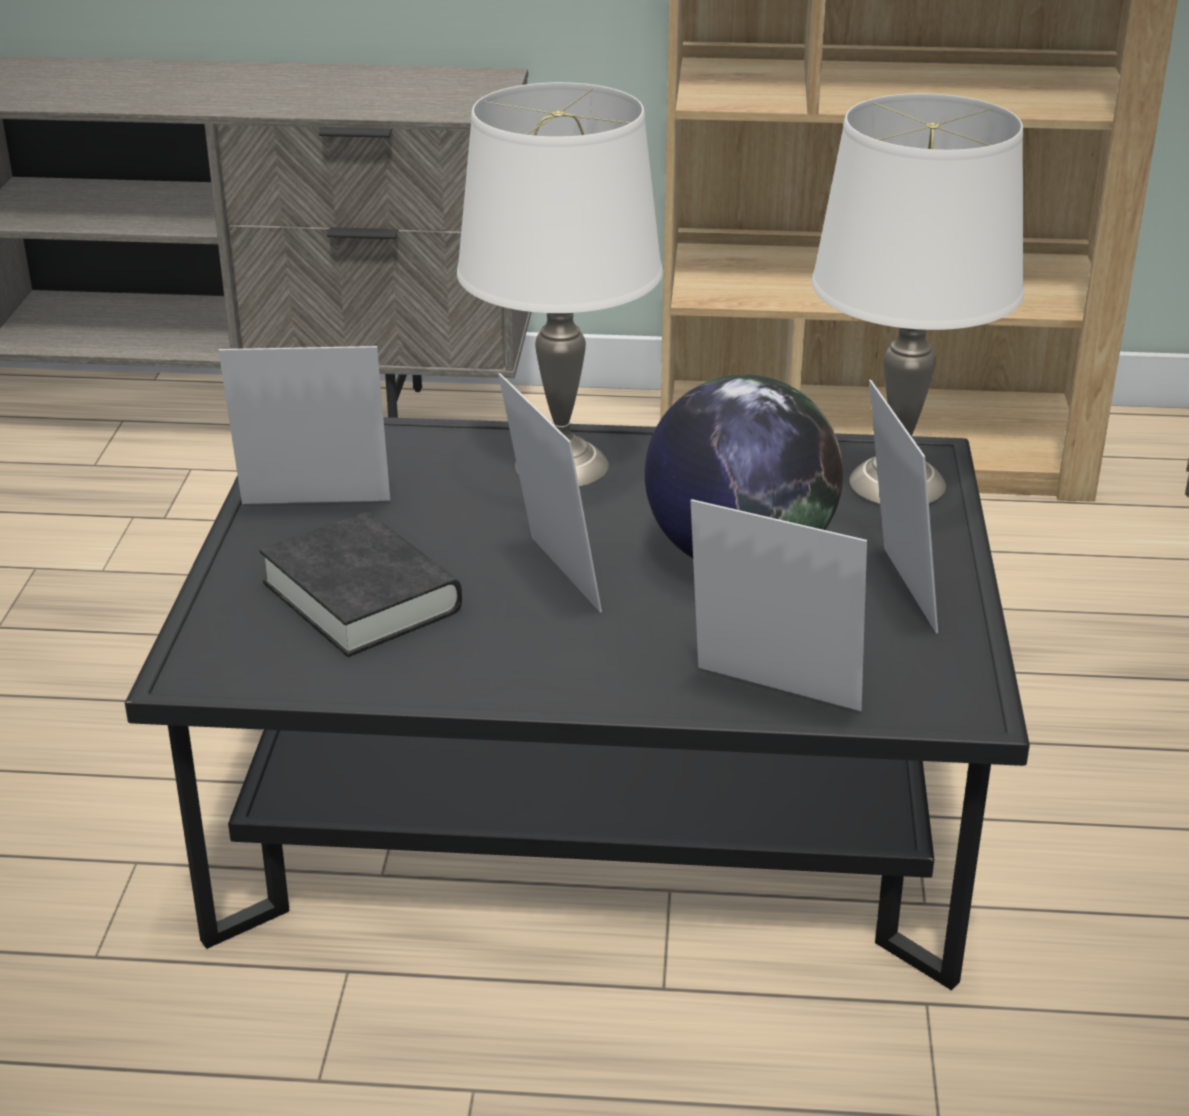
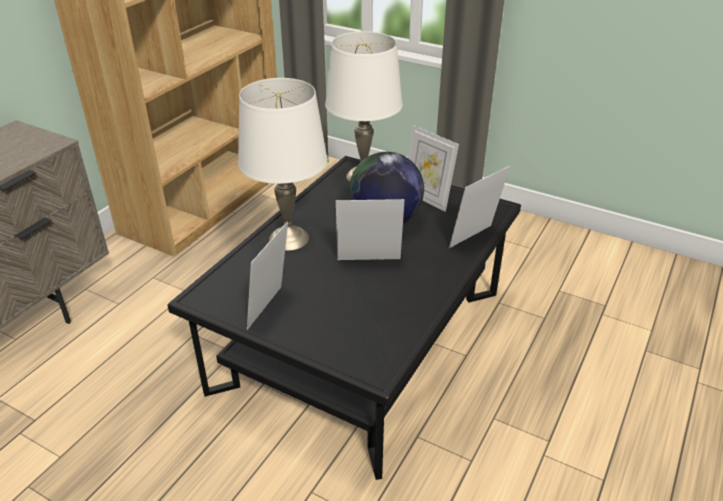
camera: 65 degrees left, 5 degrees up
black book [260,512,462,657] -> none
picture frame [869,380,938,634] -> picture frame turned 150 degrees counterclockwise [408,125,459,212]

